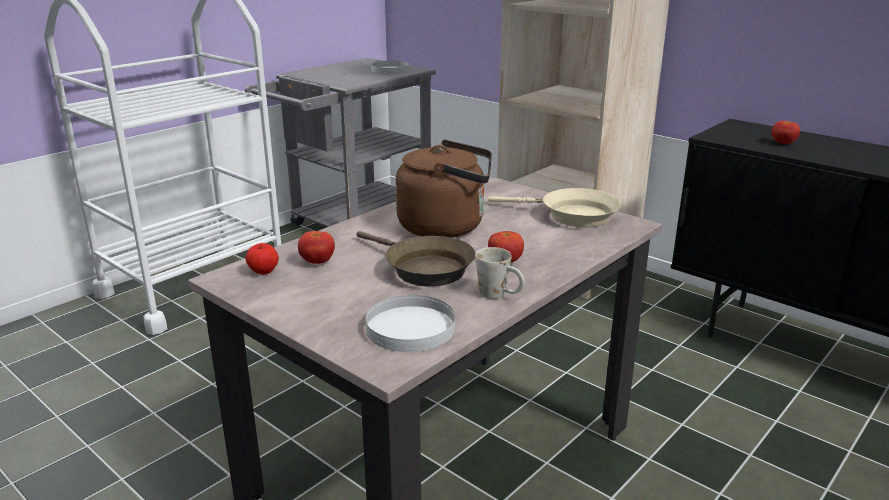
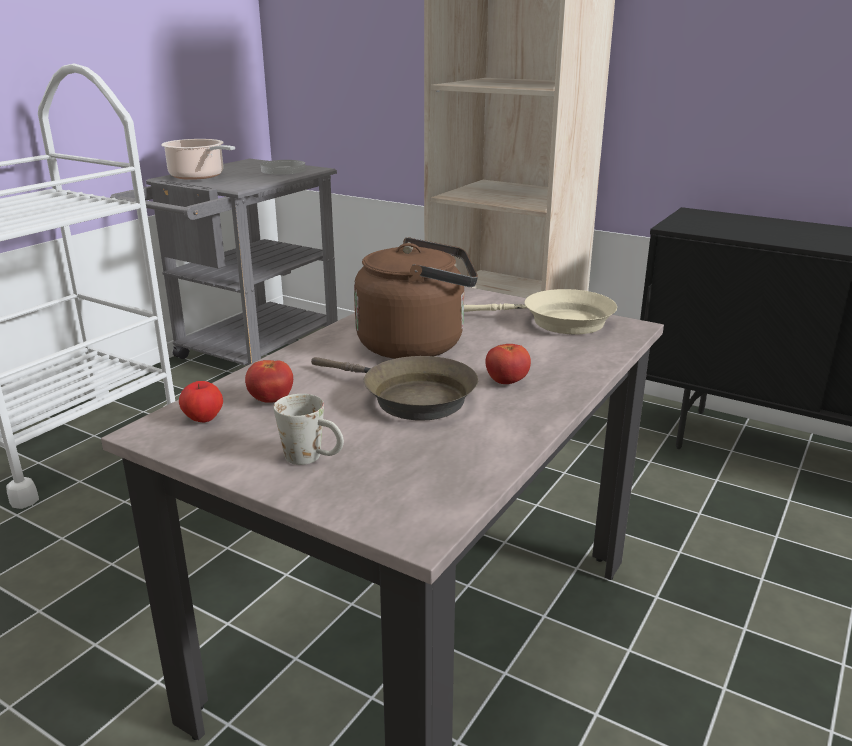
camera: 10 degrees left, 0 degrees up
white plate [365,295,455,352] -> none
white mug [475,247,525,299] -> white mug moved to [273,394,344,465]
tomato [771,121,800,144] -> none
none -> cooking pot [161,139,235,180]

